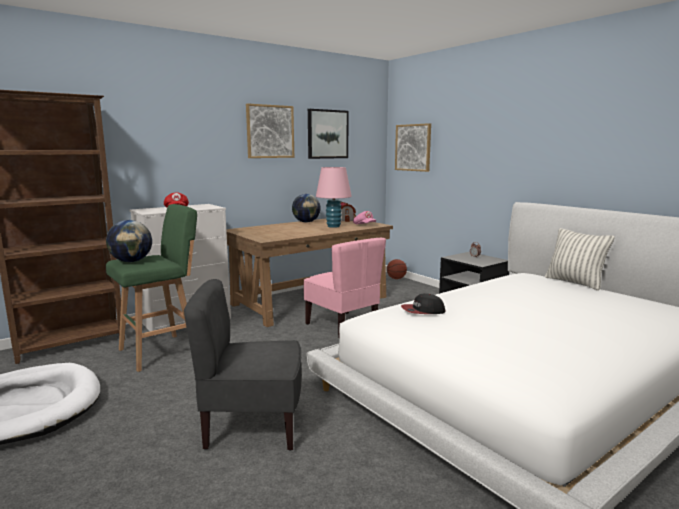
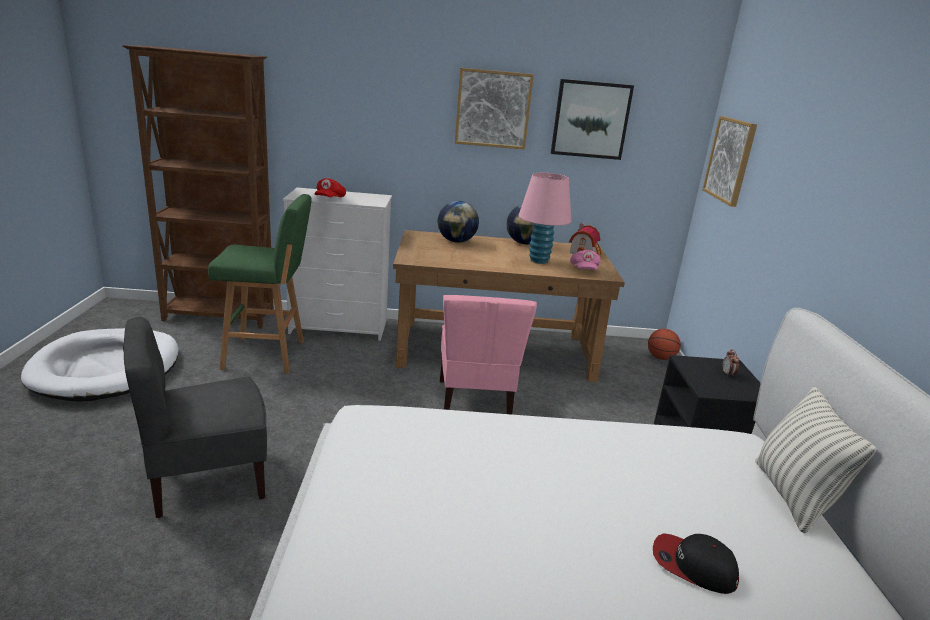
camera: 35 degrees right, 10 degrees up
globe [106,220,152,262] -> globe moved to [438,201,479,243]
grey chair [184,279,302,451] -> grey chair turned 60 degrees counterclockwise [123,317,267,518]
cap [401,293,445,314] -> cap moved to [653,533,739,594]

